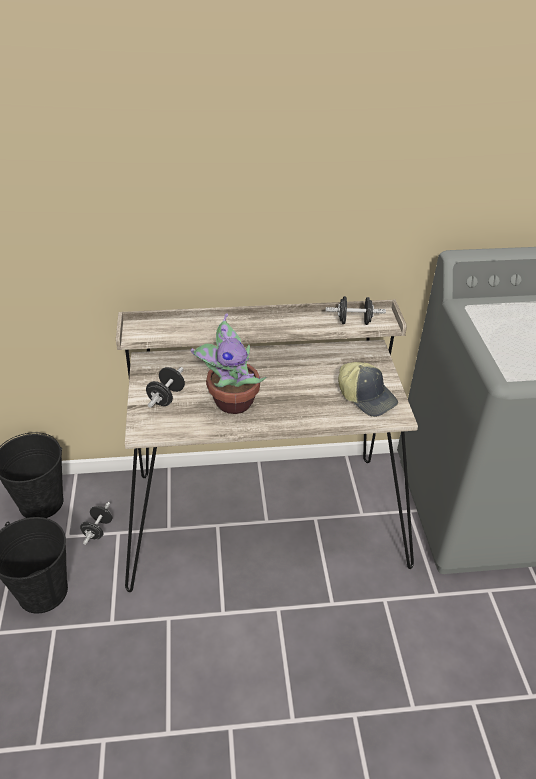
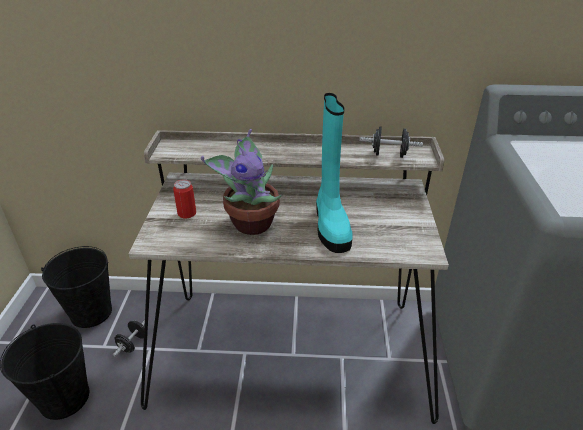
camera: 10 degrees right, 5 degrees down
black dumbbell [146,367,185,408] -> can [173,179,196,218]
cap [338,362,398,417] -> none
none -> turquoise boot [316,93,352,253]

